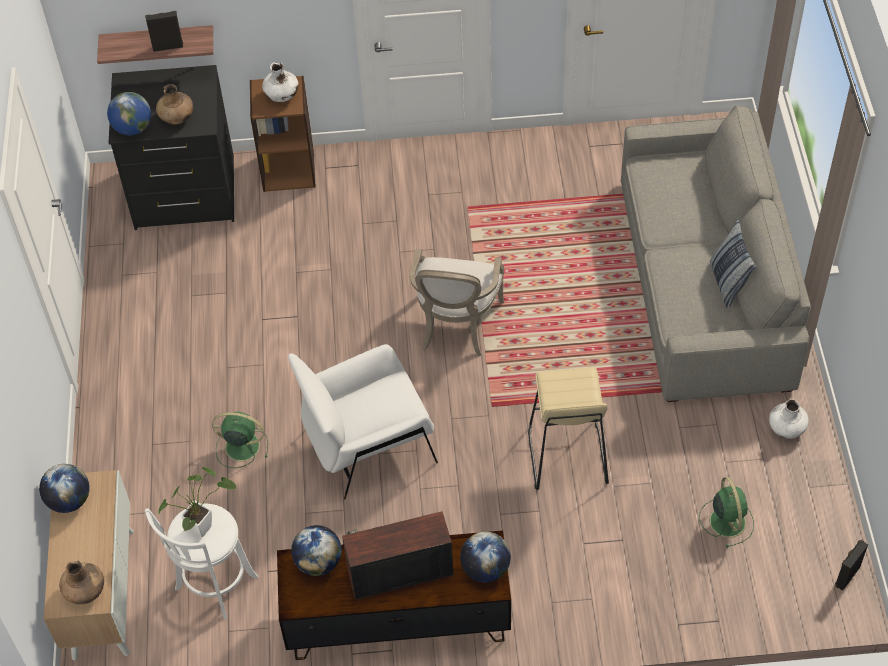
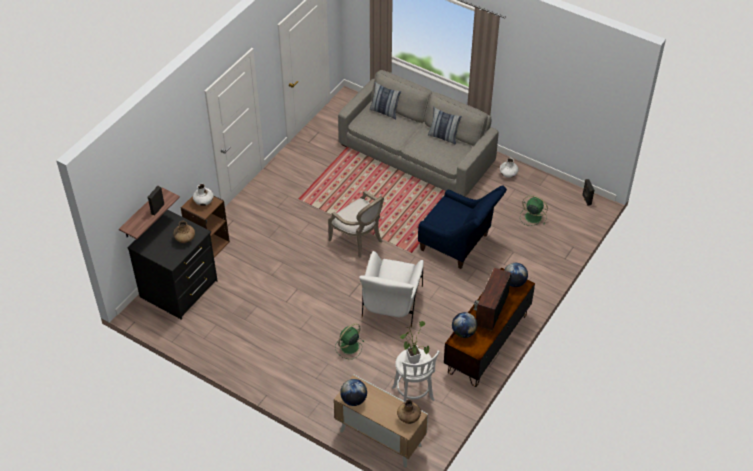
camera: 55 degrees left, 5 degrees down
globe [107,92,151,135] -> none
beige stool [528,367,609,490] -> blue armchair [418,186,507,269]
none -> pillow [370,82,401,119]

